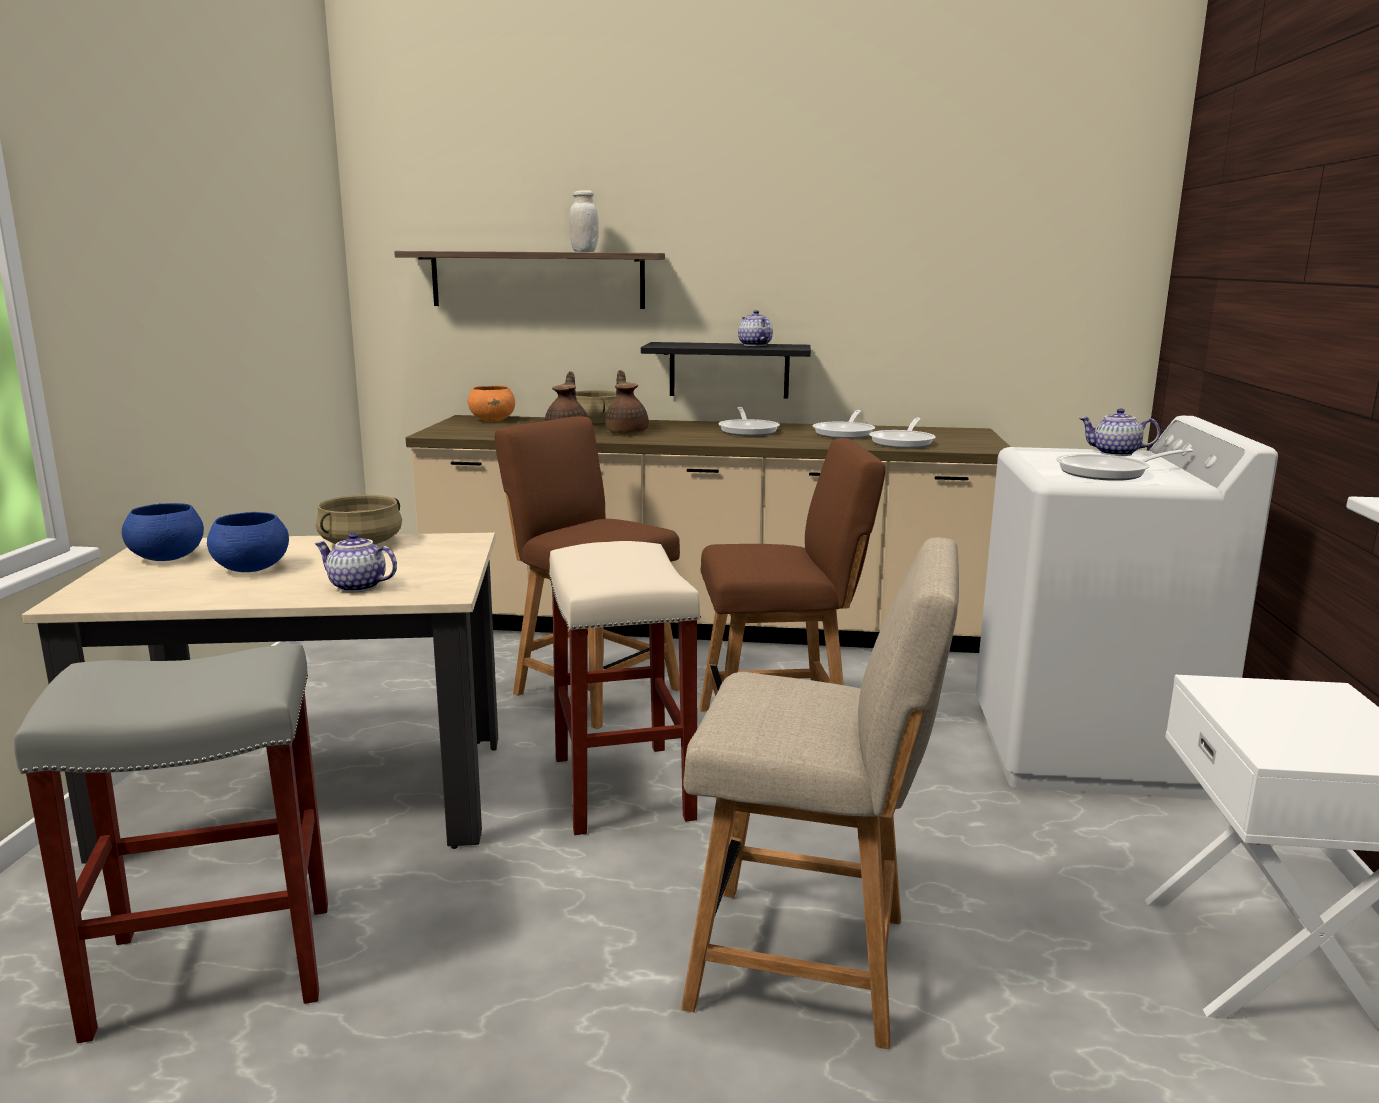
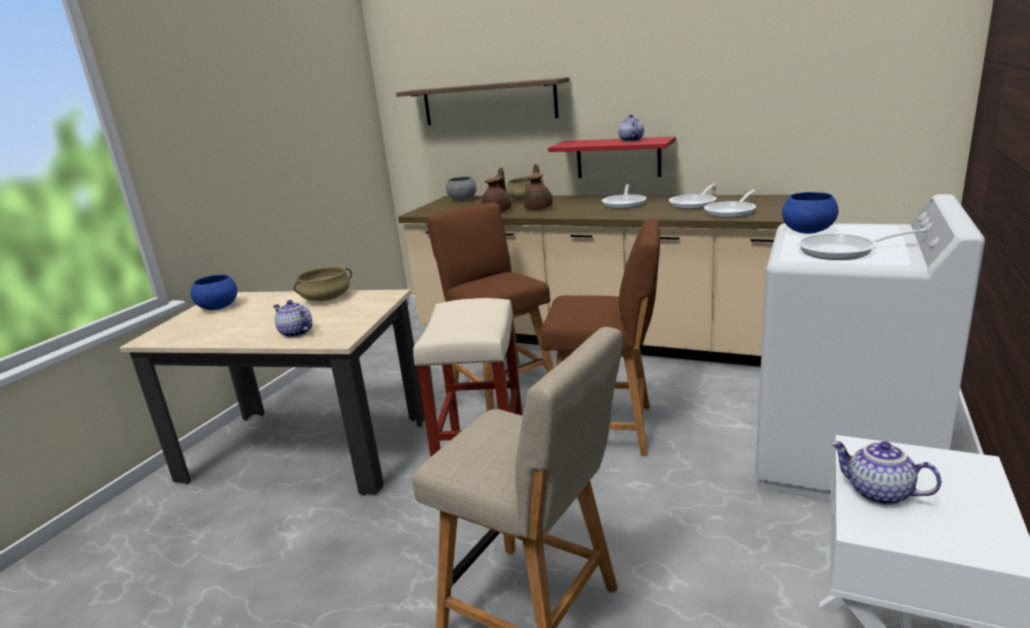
camera: 20 degrees right, 5 degrees up
grey stool [14,644,328,1043] -> none
blue bowl [207,512,289,572] -> blue bowl moved to [782,192,839,234]
orange bowl [468,386,515,422] -> grey bowl [446,176,477,201]
white jar [569,190,599,252] -> none
black shelf [641,342,811,399] -> red shelf [548,137,676,178]
teapot [1079,408,1160,456] -> teapot moved to [830,441,941,505]

